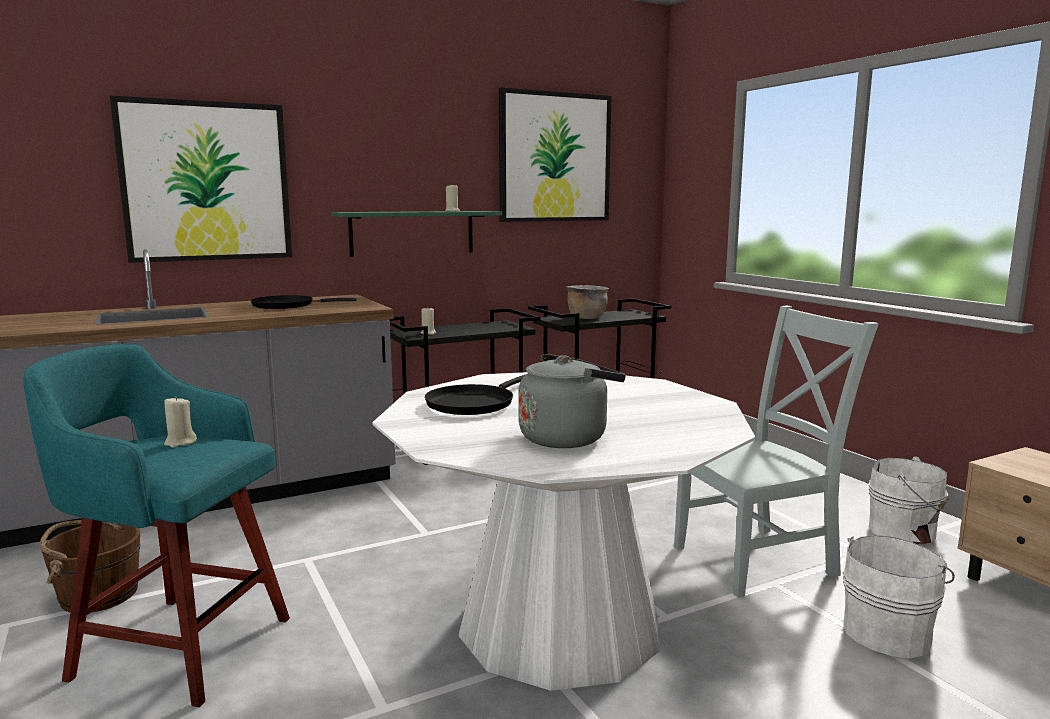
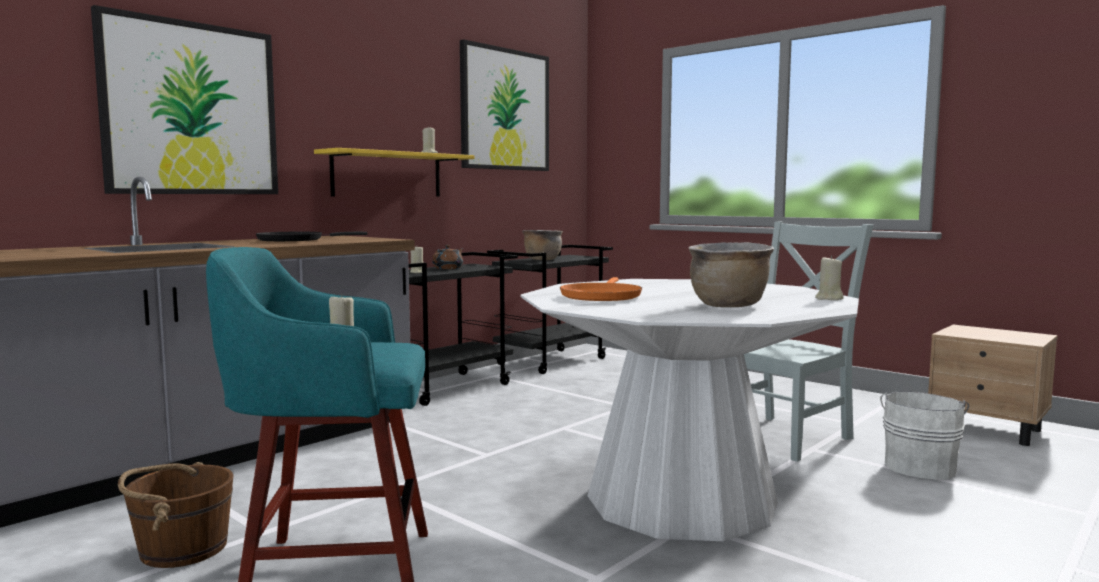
camera: 20 degrees left, 5 degrees down
green shelf [331,211,502,257] -> yellow shelf [314,148,474,196]
black frying pan [425,375,525,415] -> orange frying pan [560,277,642,301]
grey kettle [519,354,626,448] -> brown cooking pot [689,242,774,307]
white bucket [869,456,948,544] -> none
none -> brown teapot [432,245,463,269]
none -> beige candle [815,256,844,300]

